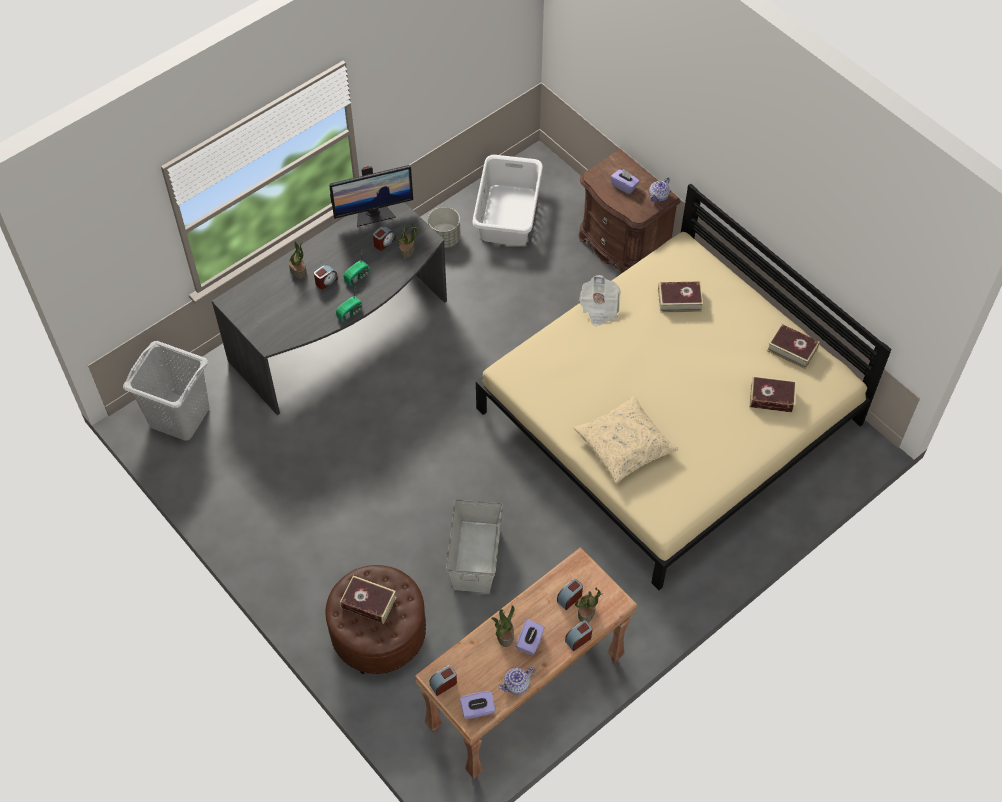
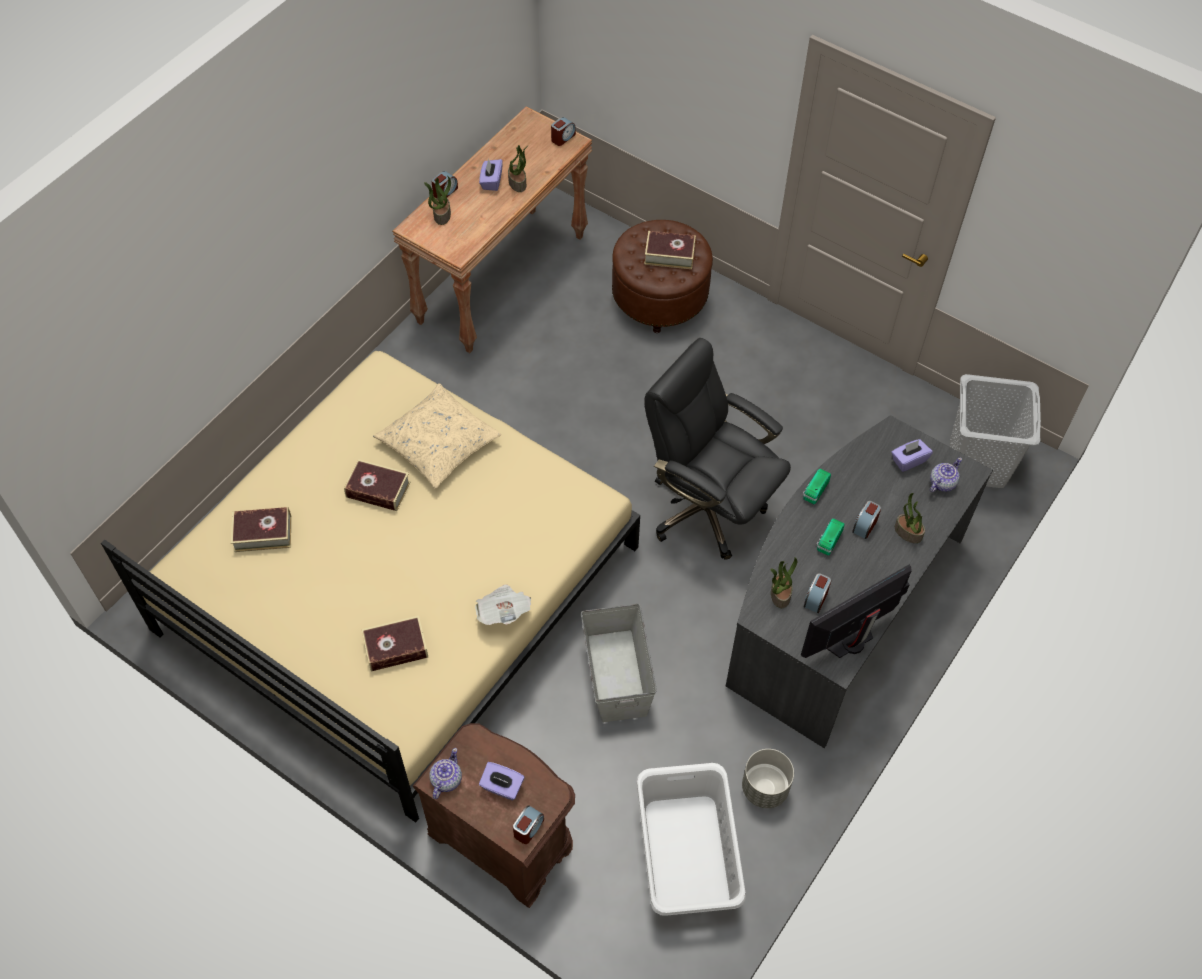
camera: 165 degrees right, 0 degrees up
grey storage box [446,499,503,593] -> grey storage box moved to [581,604,657,722]
purple tissue box [460,691,495,719] -> purple tissue box moved to [891,439,932,472]
teapot [498,667,535,695] -> teapot moved to [930,457,962,492]
alarm clock [557,579,583,610] -> alarm clock moved to [513,806,544,844]
book [767,324,820,369] -> book moved to [344,459,410,511]
none -> black office chair [644,338,791,560]

